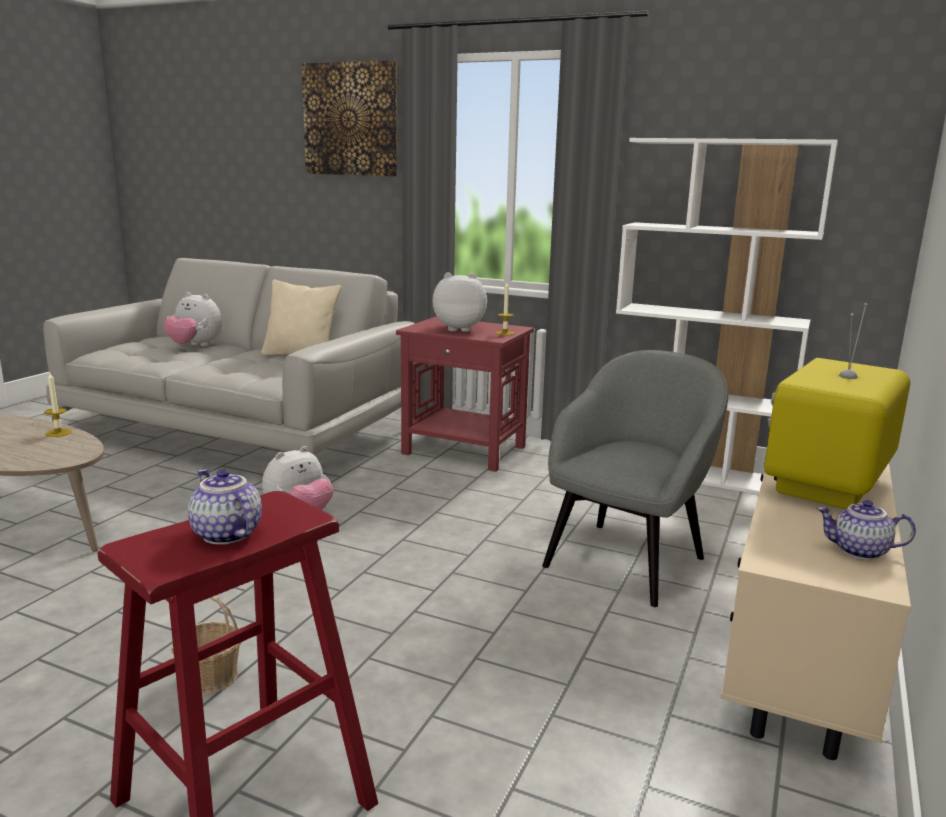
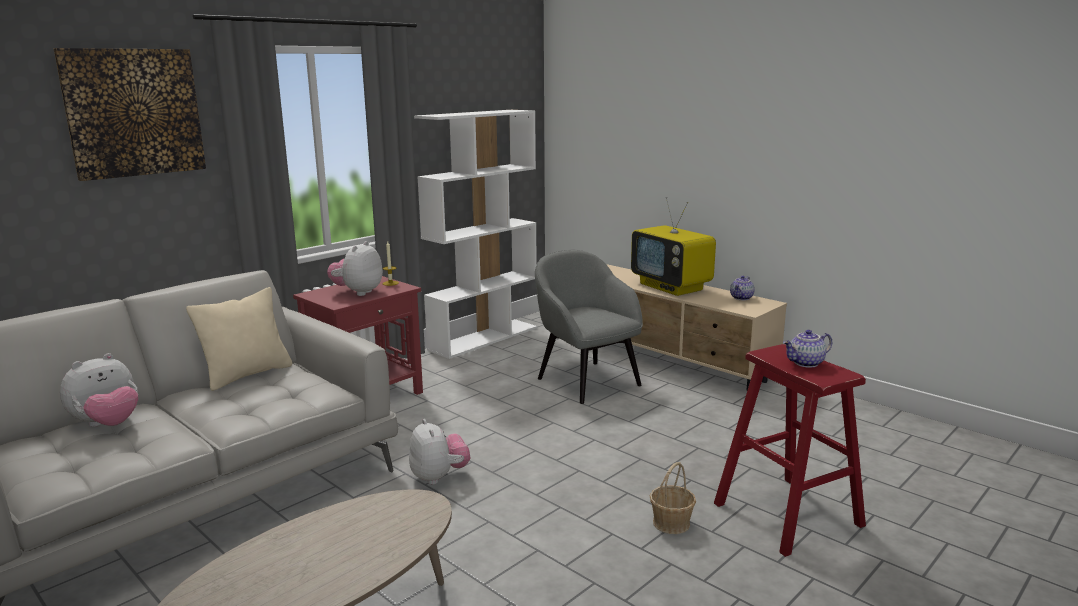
camera: 70 degrees left, 0 degrees up
candle [44,371,72,437] -> none

